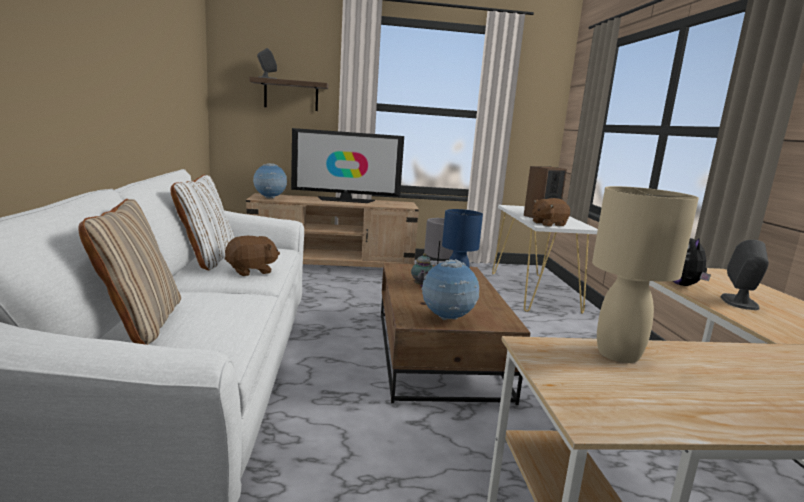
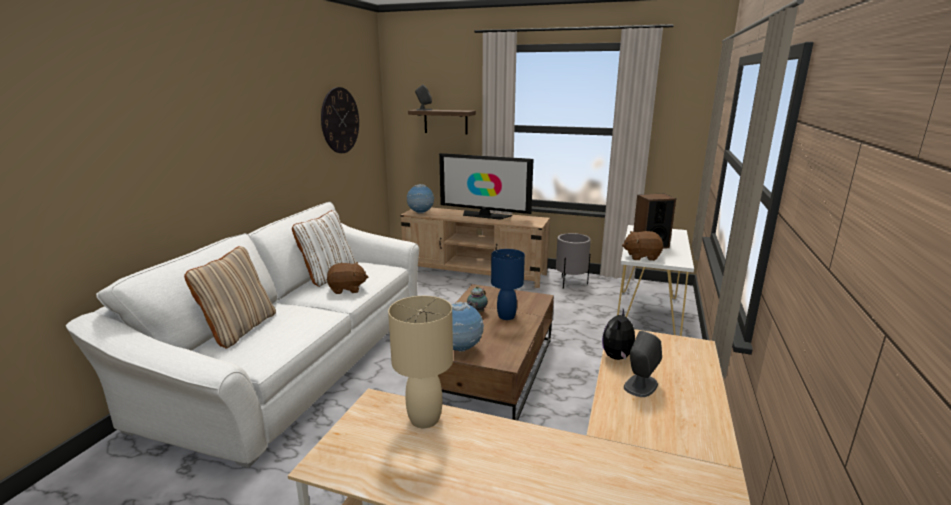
camera: 25 degrees right, 5 degrees up
none -> wall clock [321,87,359,153]

